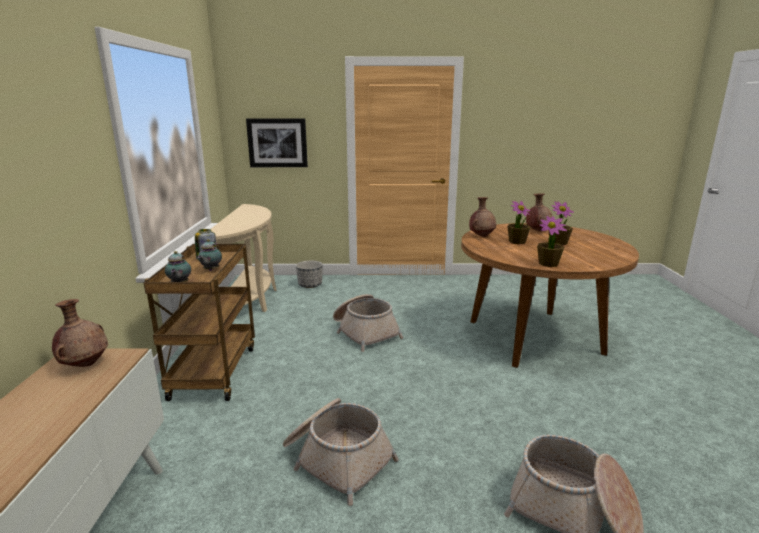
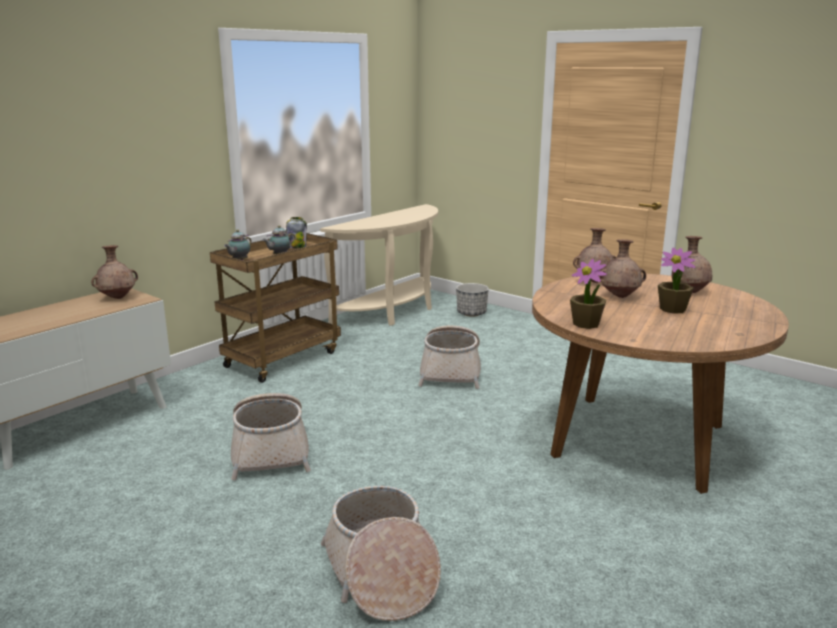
camera: 40 degrees right, 0 degrees up
picture [246,118,308,167] -> none
potted plant [507,201,531,244] -> brown vase [599,239,646,298]

